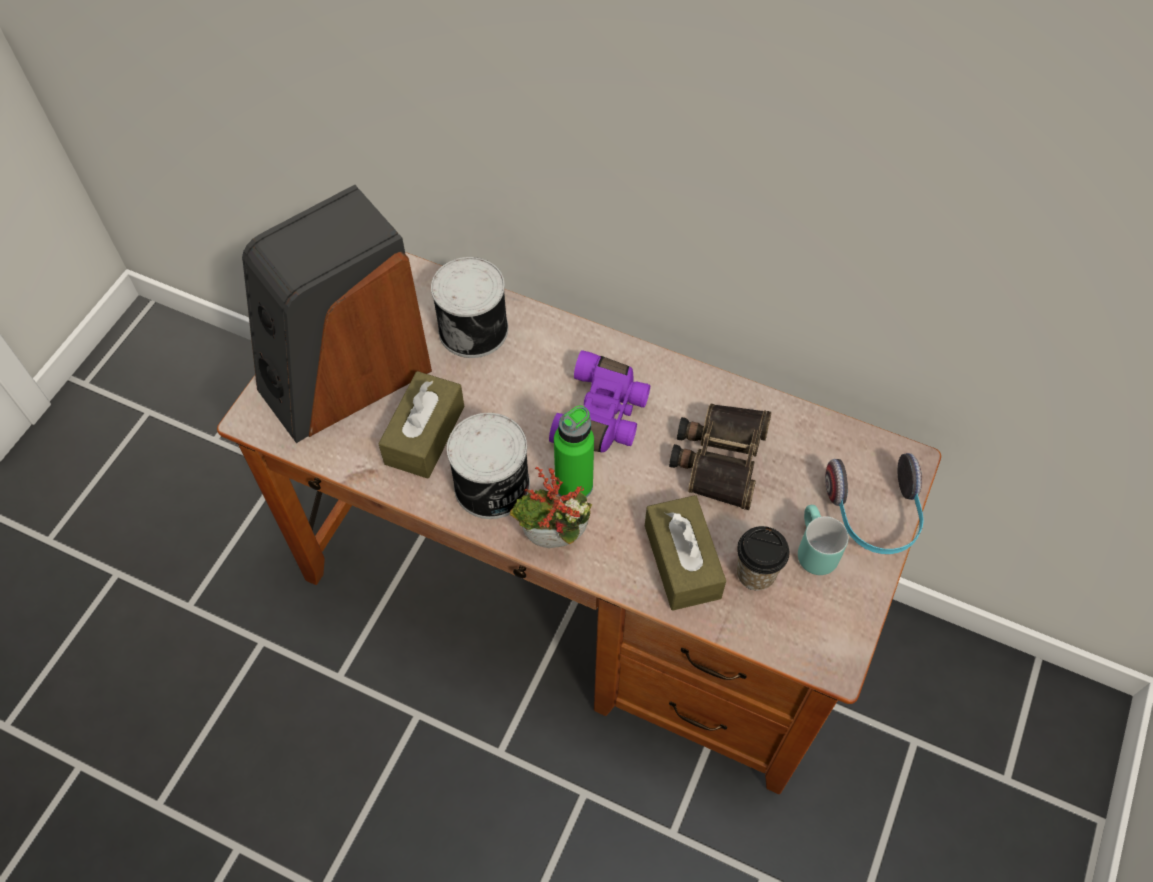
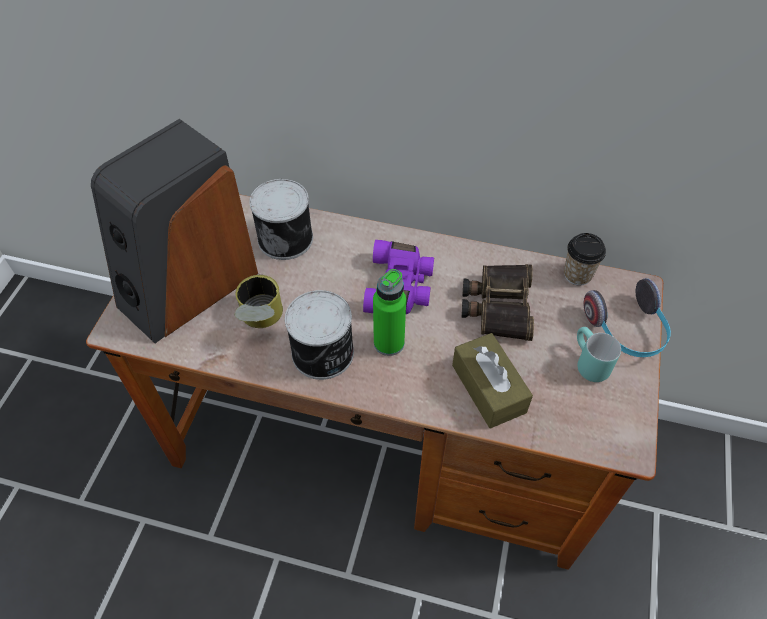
camera: 10 degrees left, 5 degrees down
brown tissue box [378,371,464,479] -> can [234,275,283,328]
potted plant [510,467,592,548] -> none
cup [737,526,789,590] -> cup moved to [564,233,606,286]

